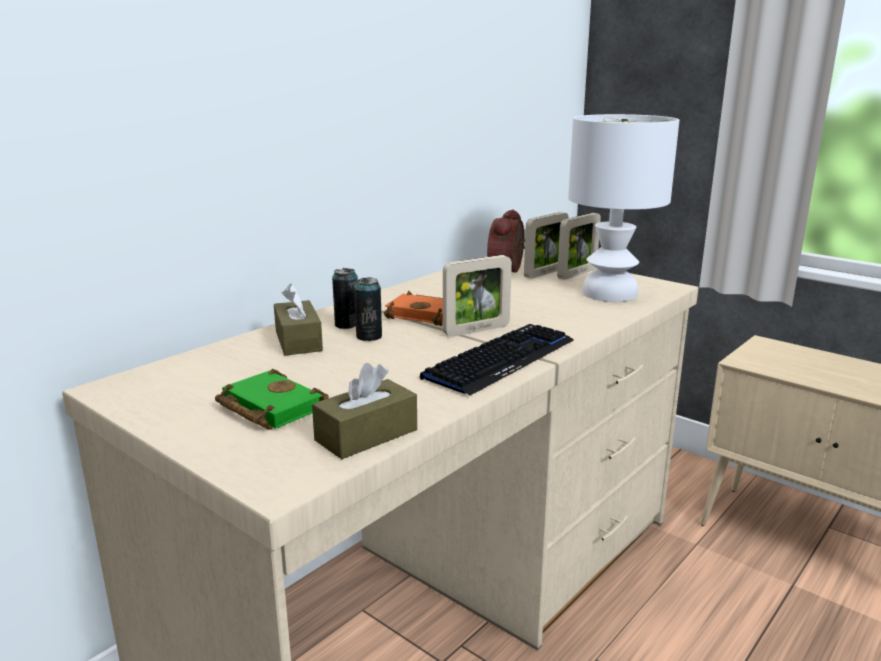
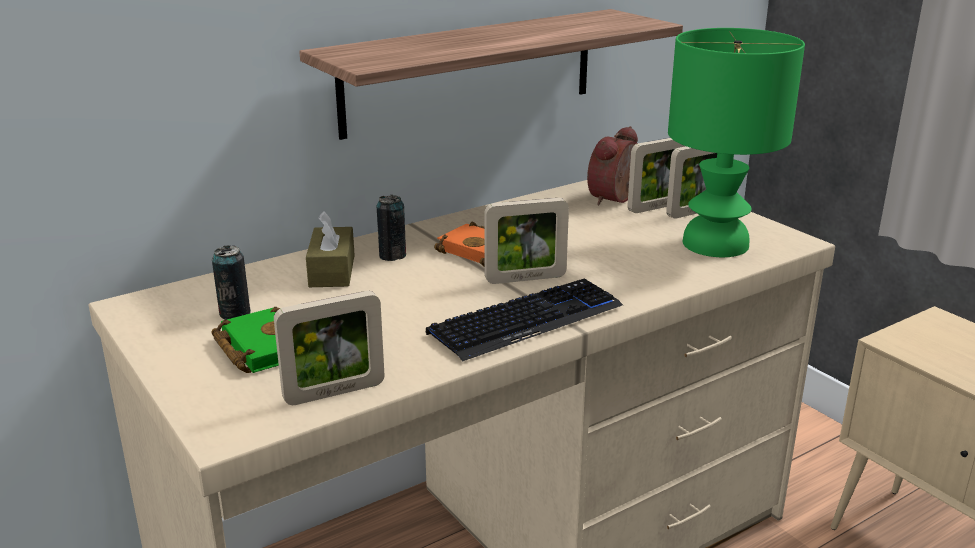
camera: 15 degrees right, 5 degrees up
brown tissue box [312,363,417,459] -> picture frame [274,291,384,405]
can [354,277,382,341] -> can moved to [212,245,251,320]
white table lamp [568,114,679,302] -> green table lamp [668,28,805,257]
none -> shelf [299,9,683,140]

